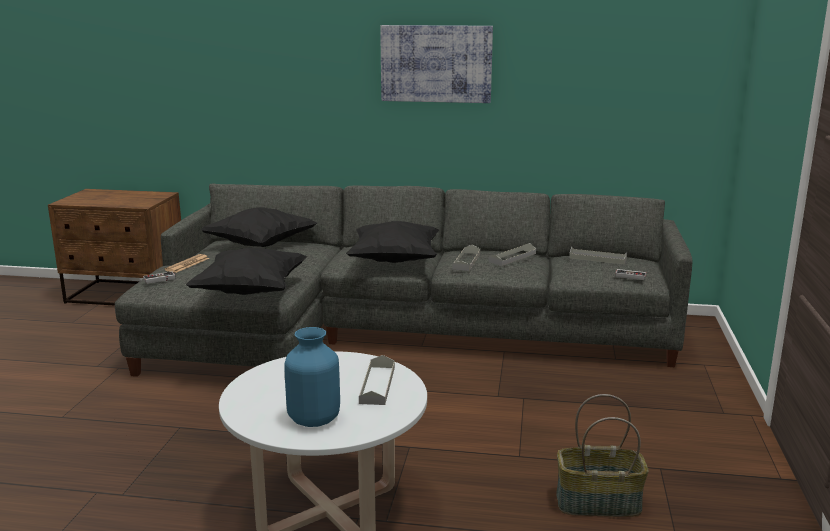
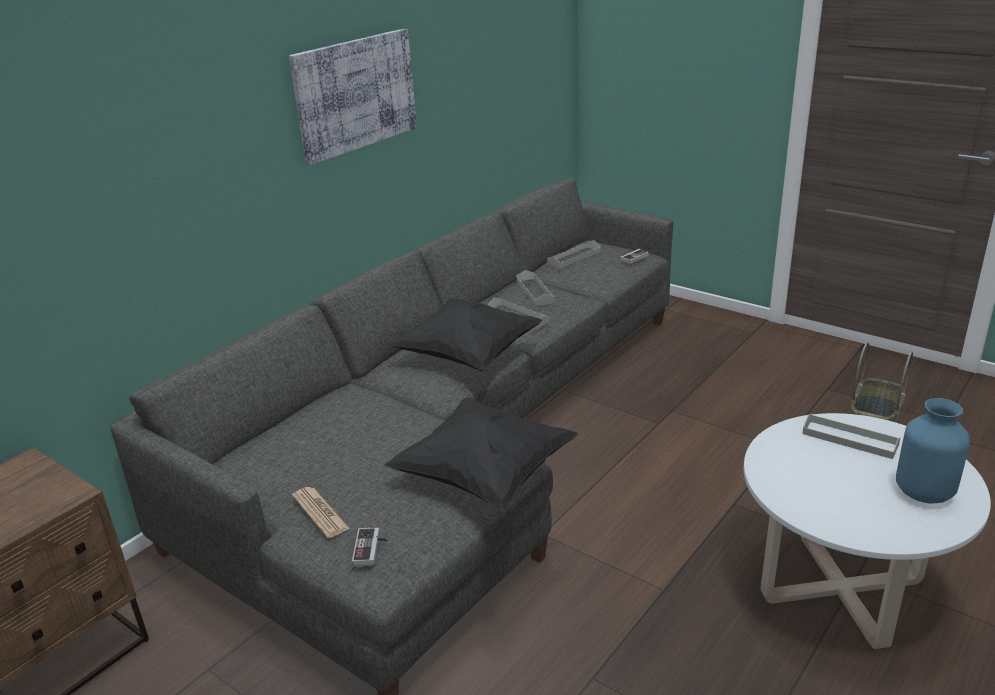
camera: 60 degrees left, 10 degrees up
black pillow [201,207,317,247] -> none

